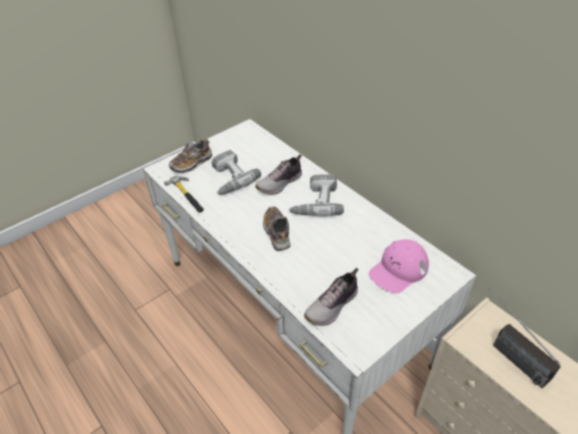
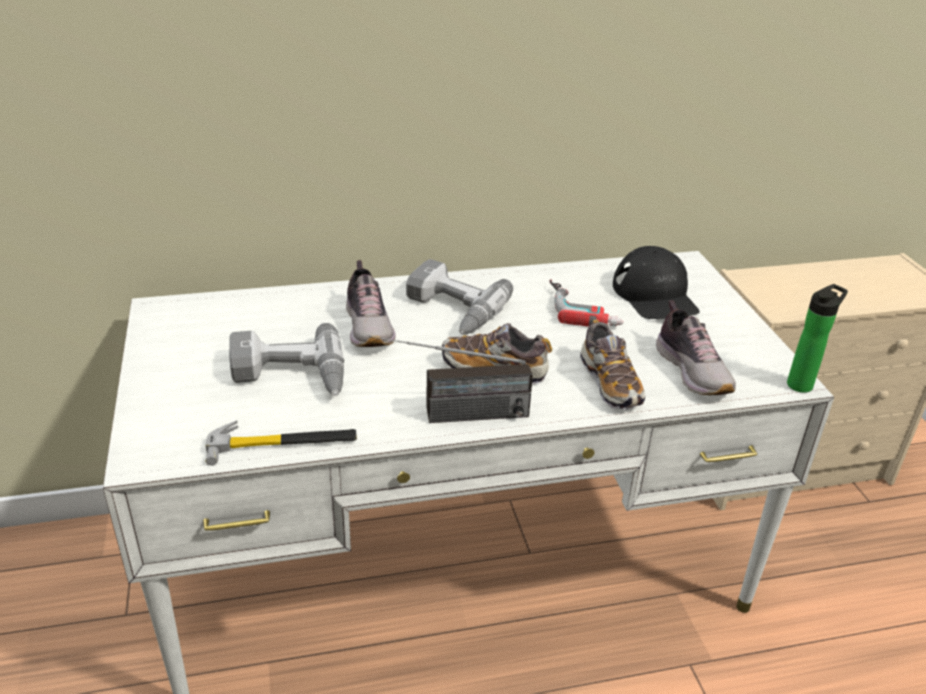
camera: 65 degrees left, 10 degrees down
shoe [169,139,213,173] -> shoe moved to [580,320,645,410]
pink cap [369,239,429,293] -> black cap [613,246,700,319]
radio [489,288,561,388] -> radio moved to [369,336,533,423]
none -> power drill [550,279,623,327]
none -> bottle [787,284,848,393]

